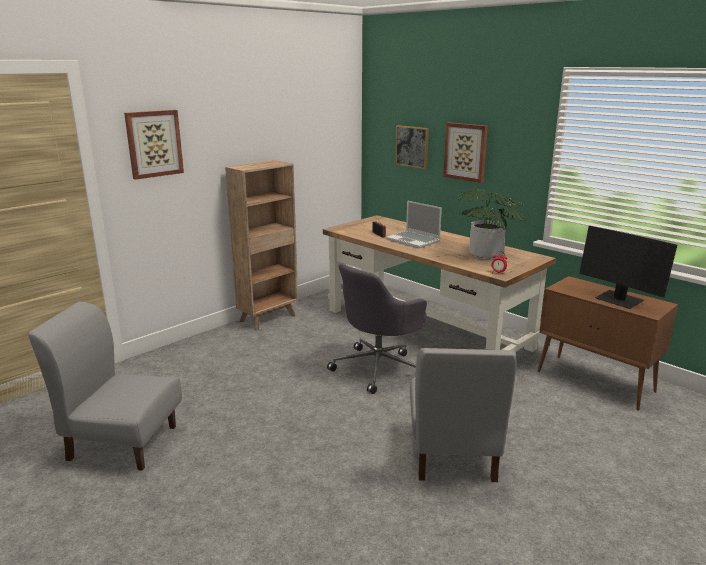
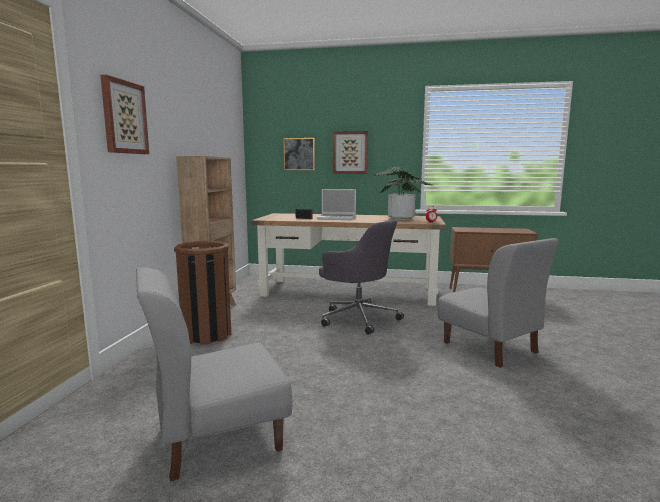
camera: 35 degrees left, 10 degrees down
grey office chair [327,263,427,394] -> grey office chair turned 60 degrees counterclockwise [319,220,404,335]
monitor [579,226,677,309] -> none
none -> brown trash can [174,241,231,345]

